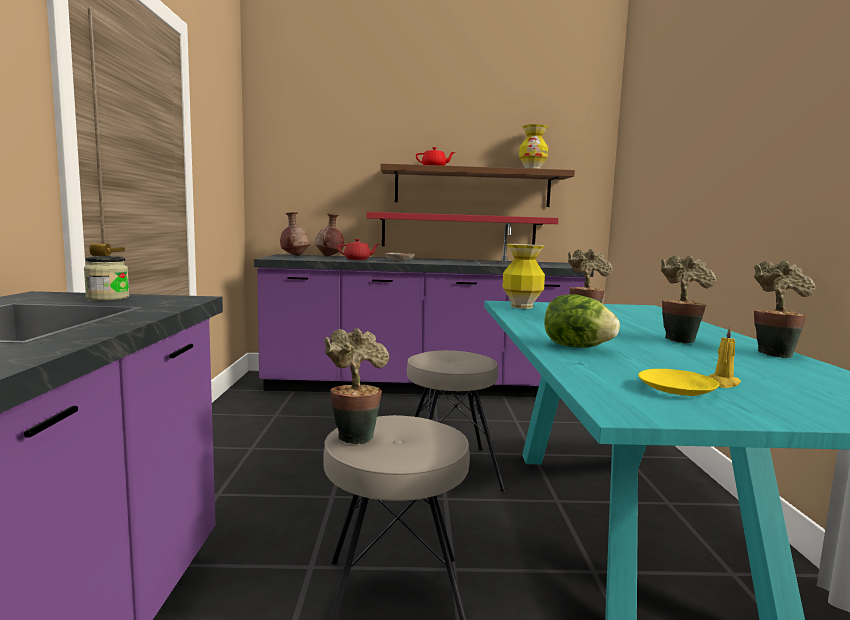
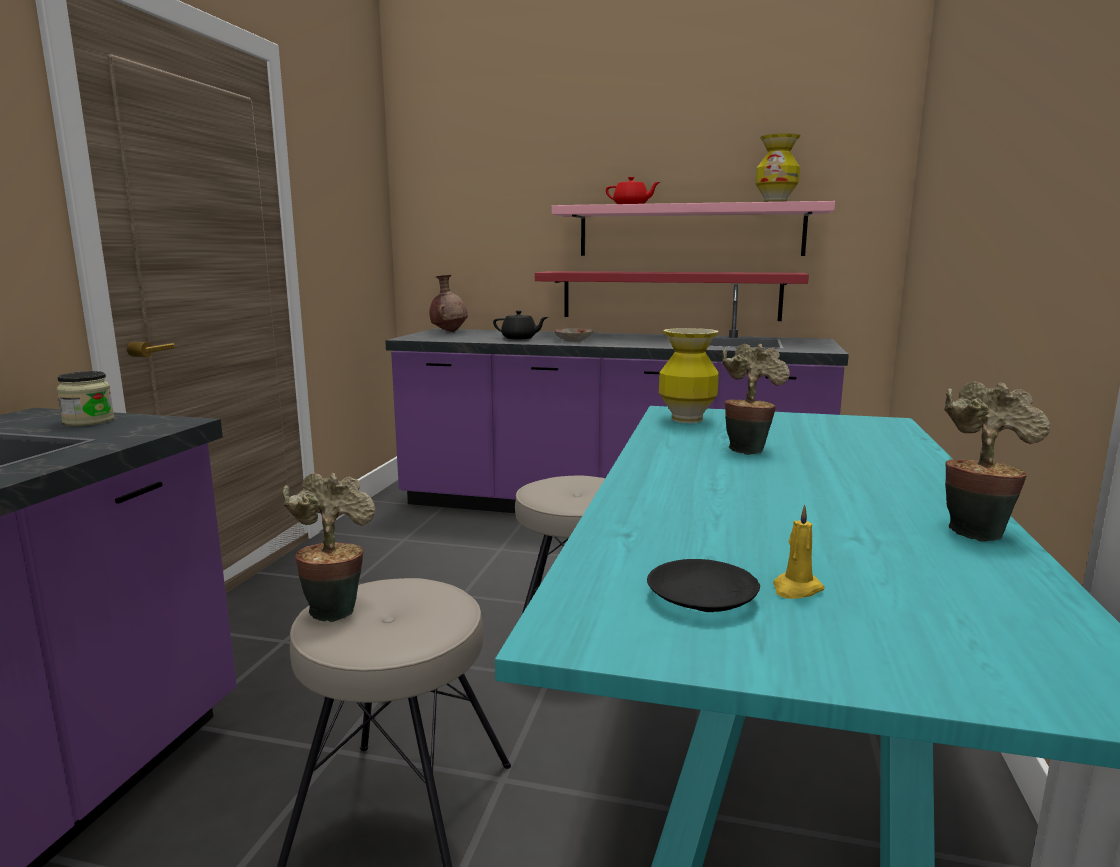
camera: 15 degrees right, 5 degrees up
brown vase [315,213,344,256] -> none
red teapot [337,239,379,260] -> black teapot [493,311,548,339]
brown shelf [381,163,575,207] -> pink shelf [552,201,835,256]
lettuce [545,294,620,348] -> none
yellow plate [638,369,720,396] -> black plate [647,559,760,612]
potted plant [661,255,716,344] -> none

